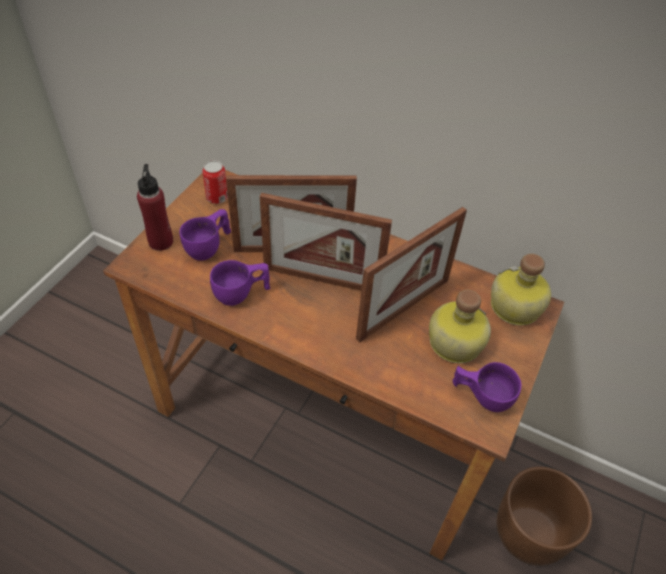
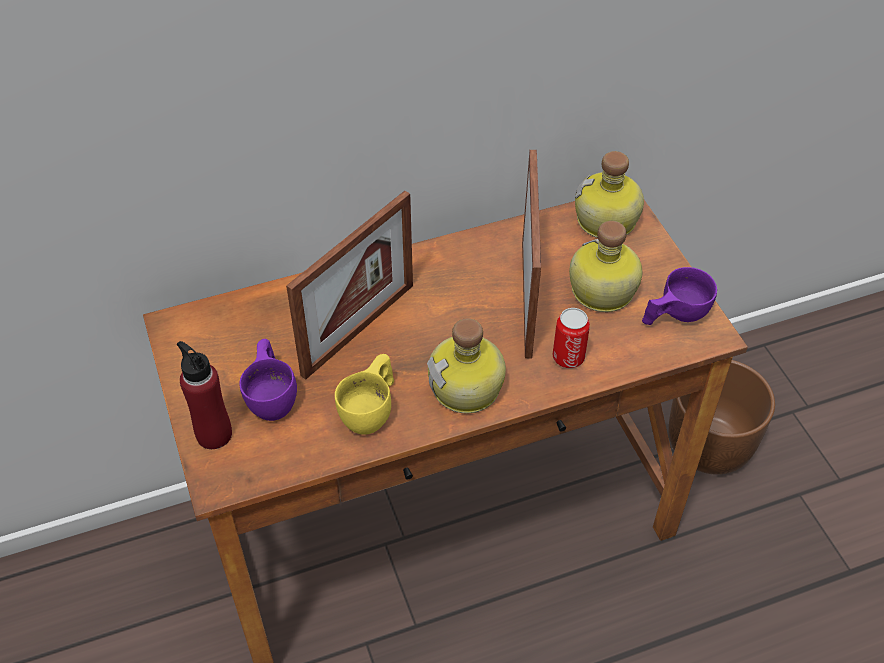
camera: 45 degrees left, 0 degrees up
can [202,160,228,204] -> can moved to [552,308,590,368]
purple cup [210,260,270,306] -> yellow cup [335,354,394,435]
picture frame [260,193,392,291] -> none
none -> bottle [427,318,506,413]

